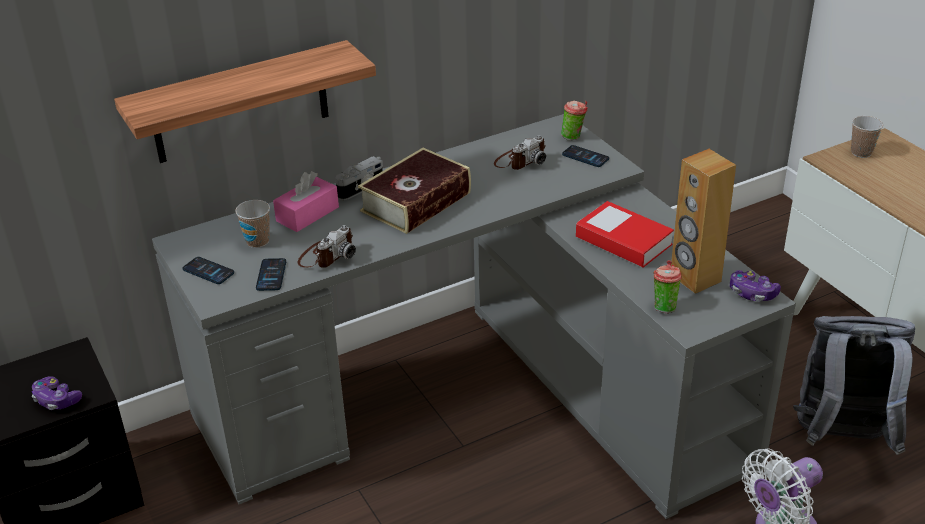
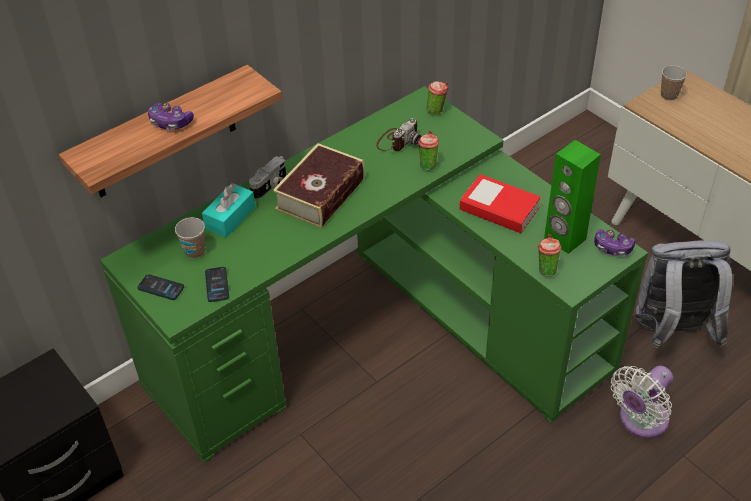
camera: 10 degrees left, 10 degrees up
game controller [32,377,82,410] -> game controller moved to [148,103,194,130]
grey desk [152,114,796,519] -> green desk [100,86,648,463]
pink tissue box [273,171,339,232] -> turquoise tissue box [202,183,256,238]
camera [298,225,356,268] -> none
phone [562,145,609,167] -> none
brown speaker [671,149,736,294] -> green speaker [544,140,601,254]
none -> cup [418,131,439,170]

